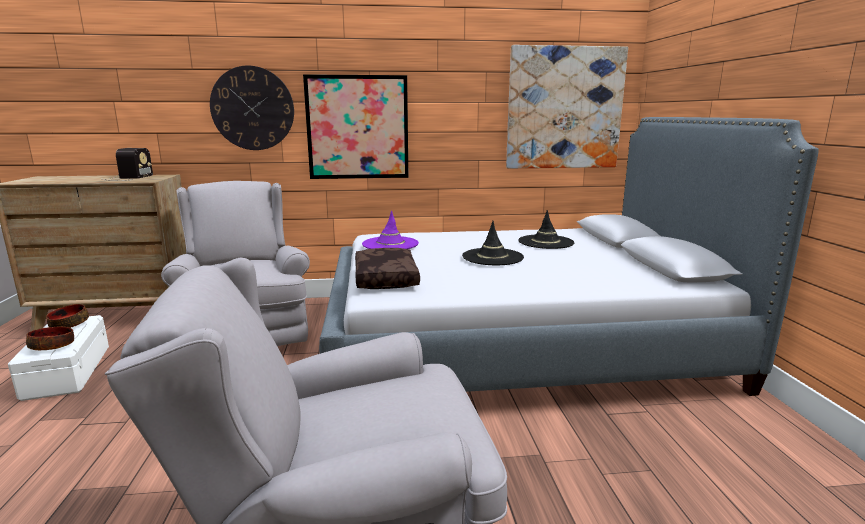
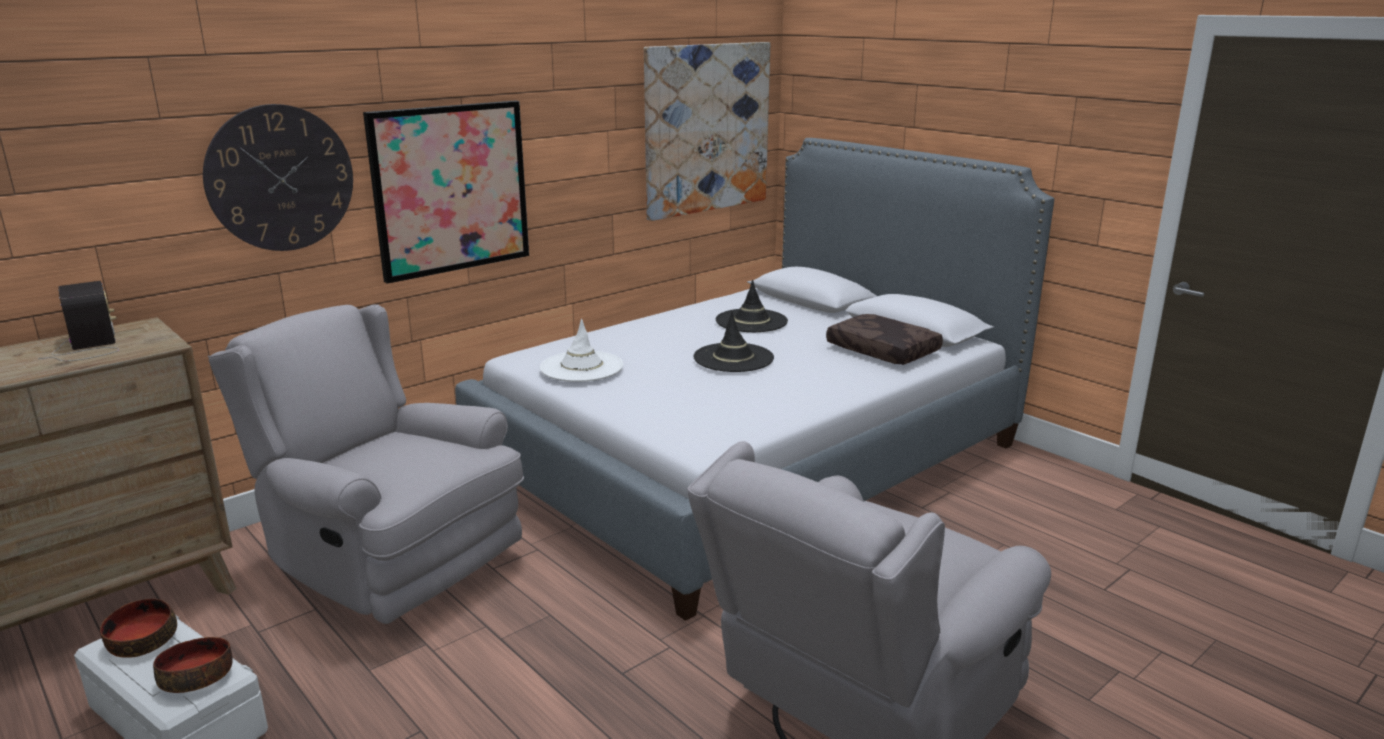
camera: 35 degrees left, 5 degrees up
brown pillow [355,248,420,289] -> brown pillow moved to [826,314,943,365]
purple hat [362,210,419,249] -> white hat [540,318,623,382]

